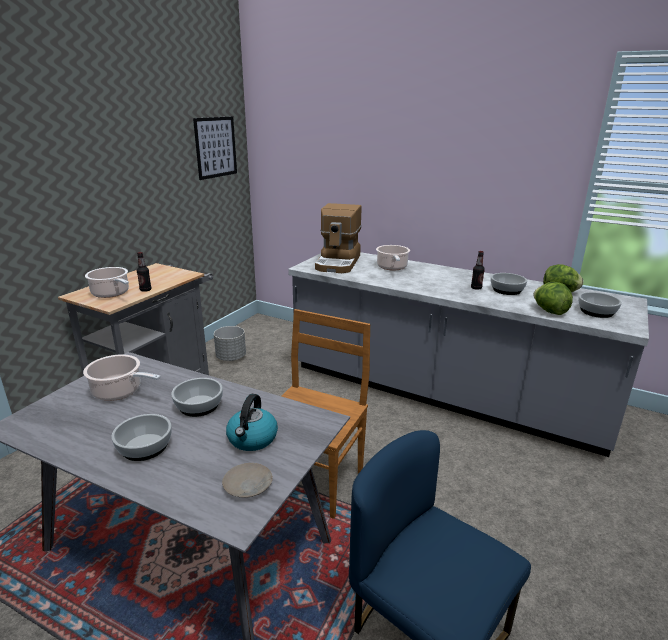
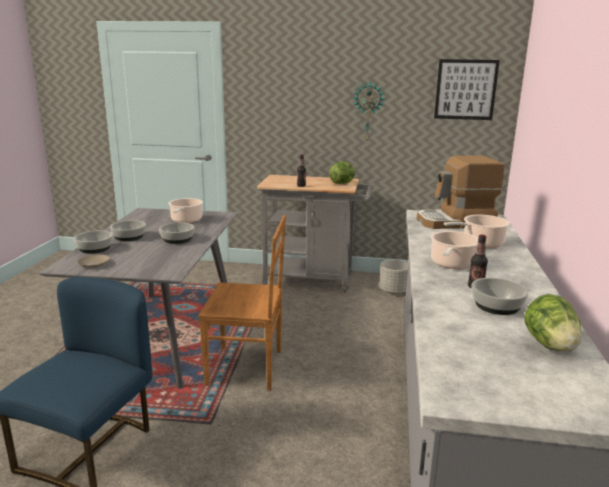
camera: 70 degrees right, 5 degrees down
cooking pot [85,267,129,298] -> cooking pot moved to [430,231,478,269]
kettle [226,394,278,451] -> none
lettuce [534,282,573,315] -> lettuce moved to [329,161,355,184]
bowl [578,292,622,318] -> bowl moved to [74,231,113,254]
none -> wall clock [353,82,385,143]

